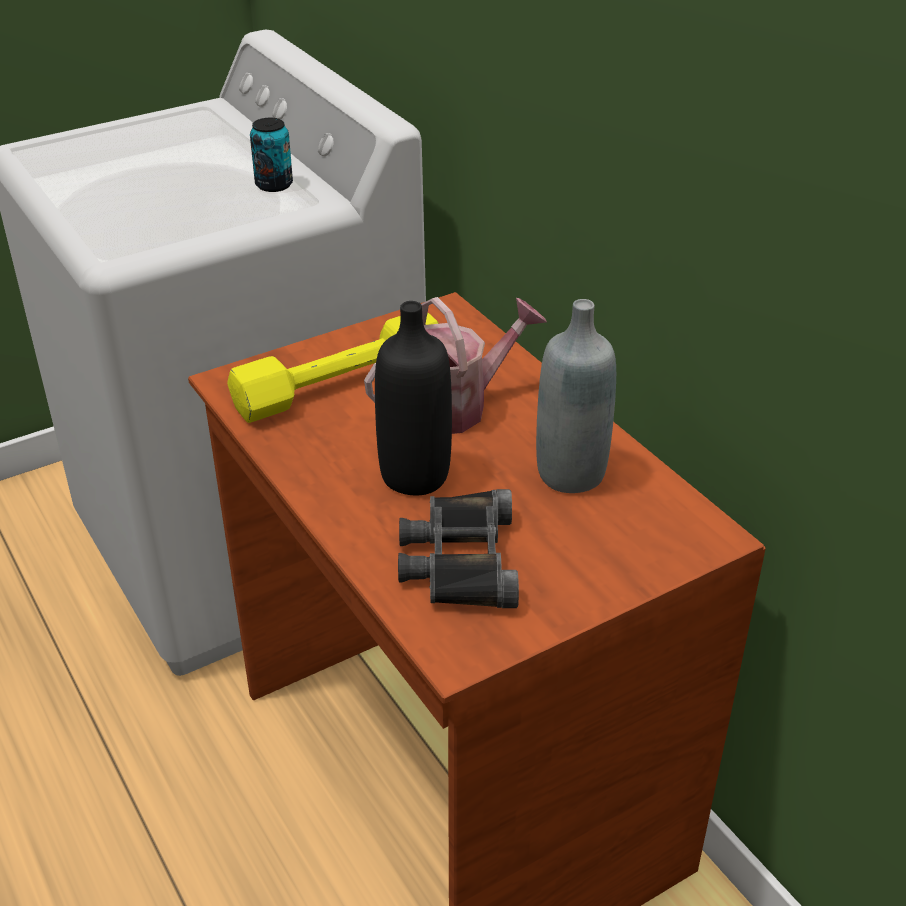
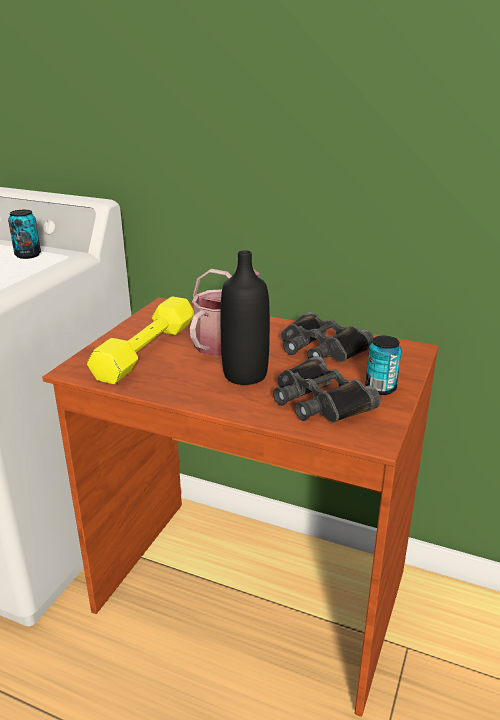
camera: 35 degrees left, 10 degrees down
grey bottle [536,299,616,493] -> black binoculars [281,312,374,362]
none -> can [366,336,402,395]

